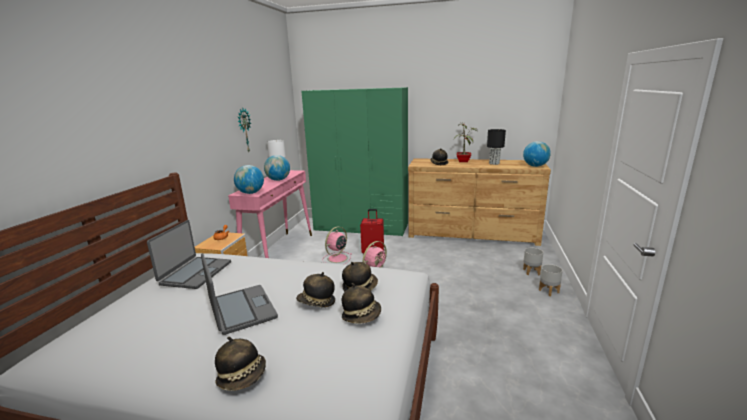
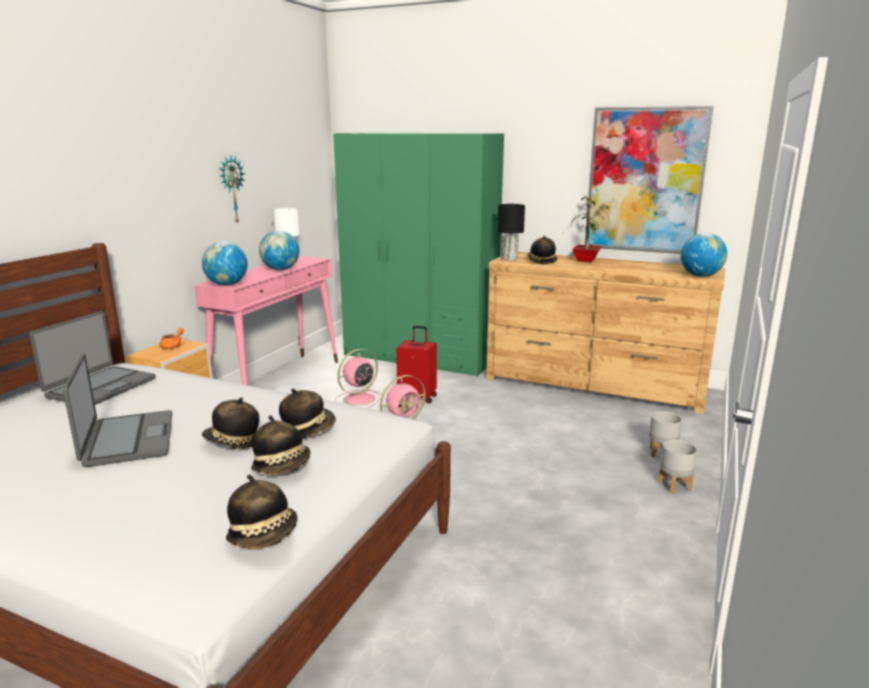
camera: 10 degrees right, 0 degrees up
hat [215,337,266,391] -> hat moved to [226,475,298,550]
black table lamp [487,129,506,165] -> black table lamp moved to [497,204,525,260]
none -> picture [585,106,713,254]

